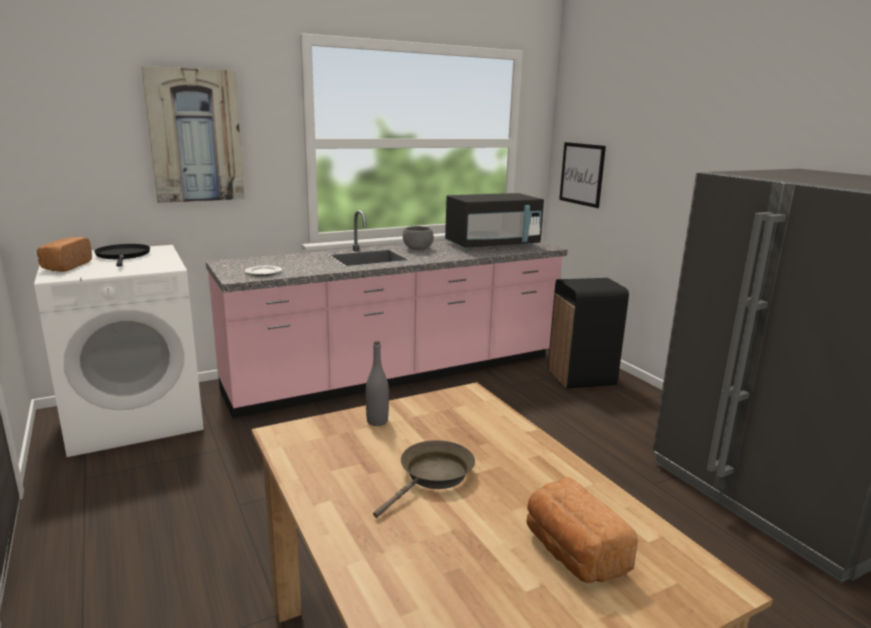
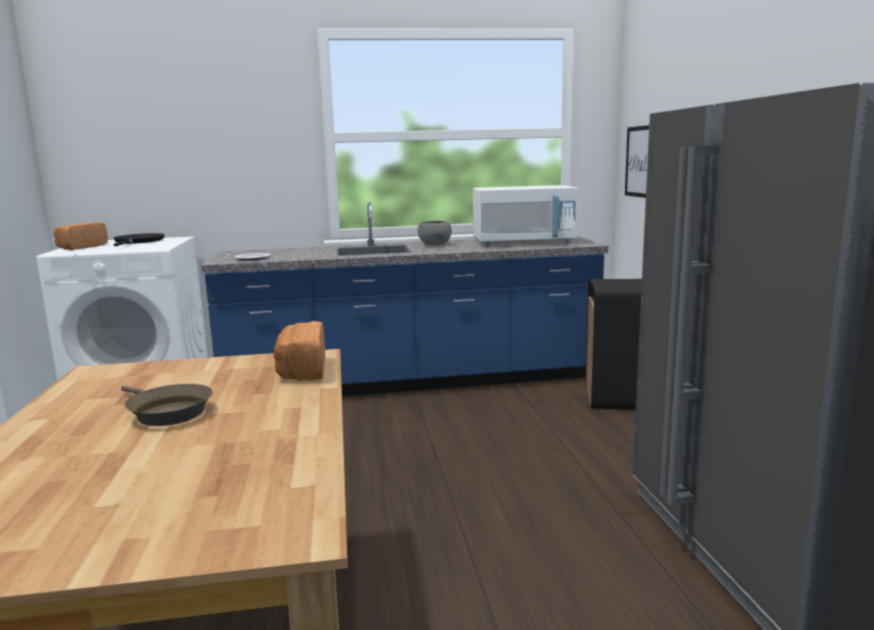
camera: 20 degrees right, 5 degrees down
picture [142,66,245,203] -> none
pink counter [206,210,567,418] -> blue counter [201,202,608,396]
grey bottle [366,341,389,426] -> none
brown frying pan [373,440,475,518] -> brown frying pan turned 75 degrees clockwise [121,384,213,426]
black microwave [445,193,544,250] -> white microwave [473,185,578,246]
bread [527,477,638,583] -> bread moved to [274,321,325,381]

